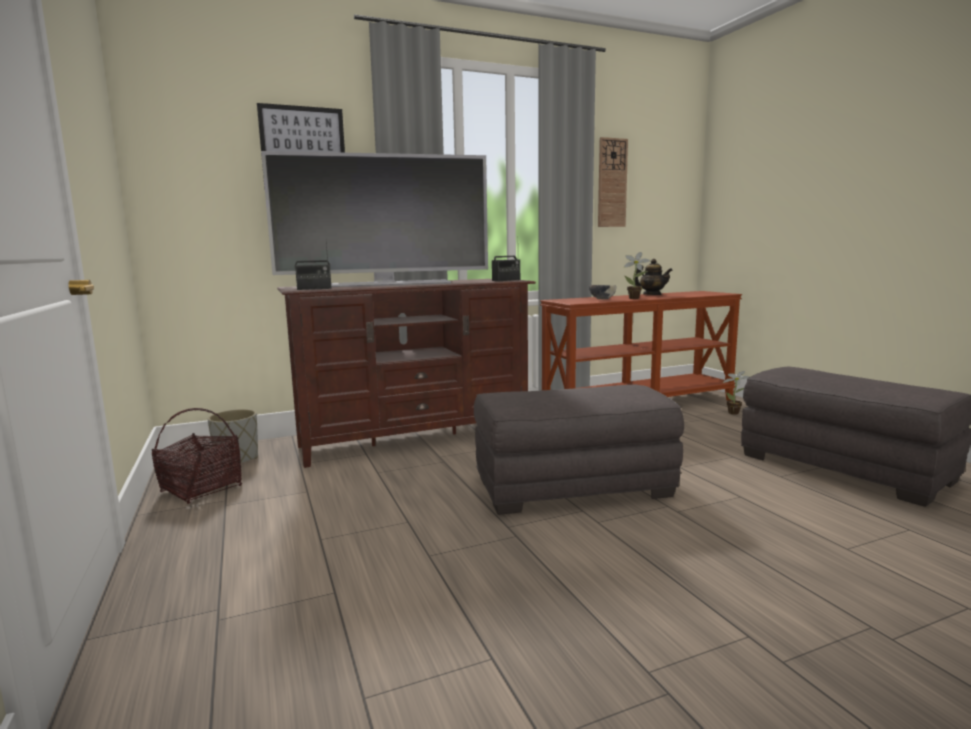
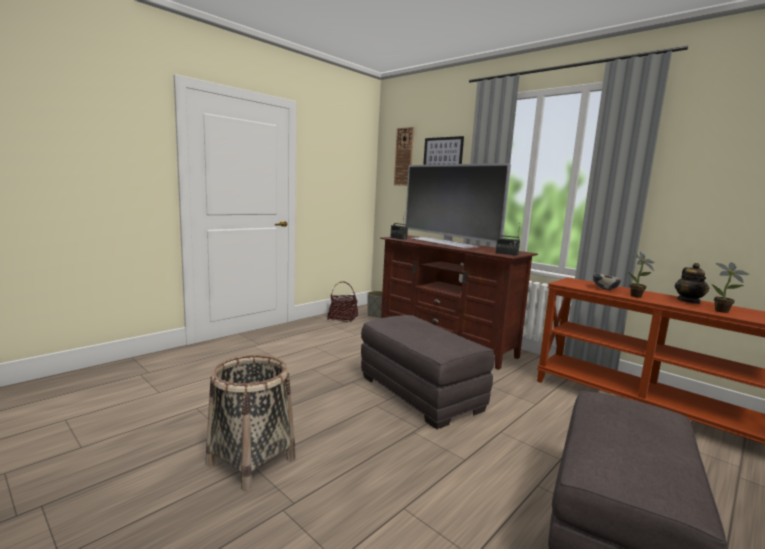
camera: 65 degrees right, 0 degrees up
wall clock [598,137,628,227] -> wall clock moved to [394,127,414,186]
potted plant [723,371,749,415] -> potted plant moved to [712,262,749,313]
none -> basket [206,355,296,491]

